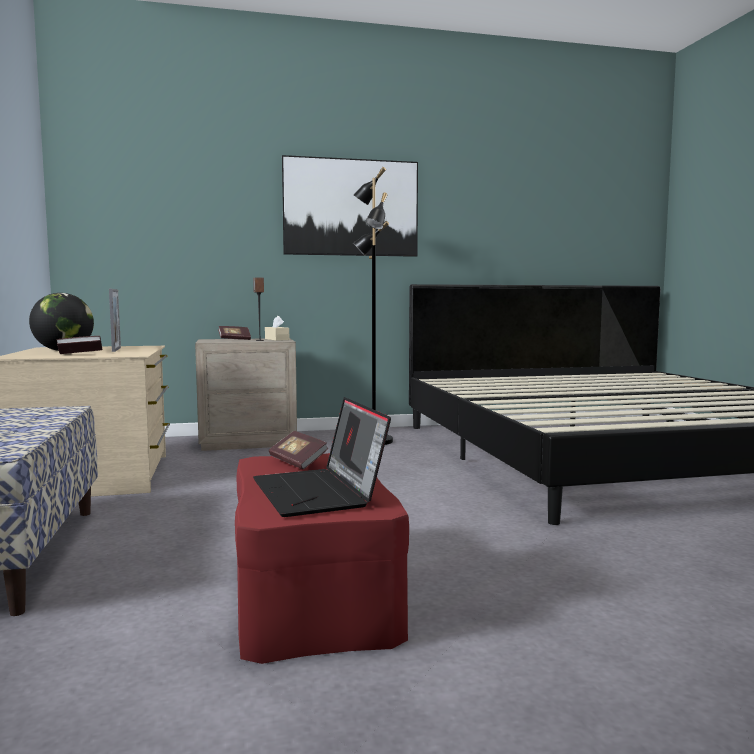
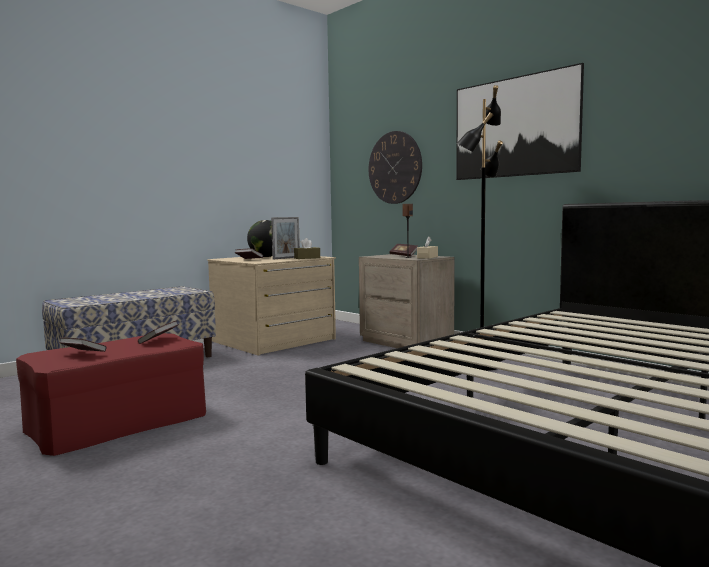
camera: 60 degrees right, 0 degrees up
laptop [253,397,391,517] -> book [59,338,107,352]
none -> brown tissue box [294,238,320,259]
none -> wall clock [369,131,422,204]

